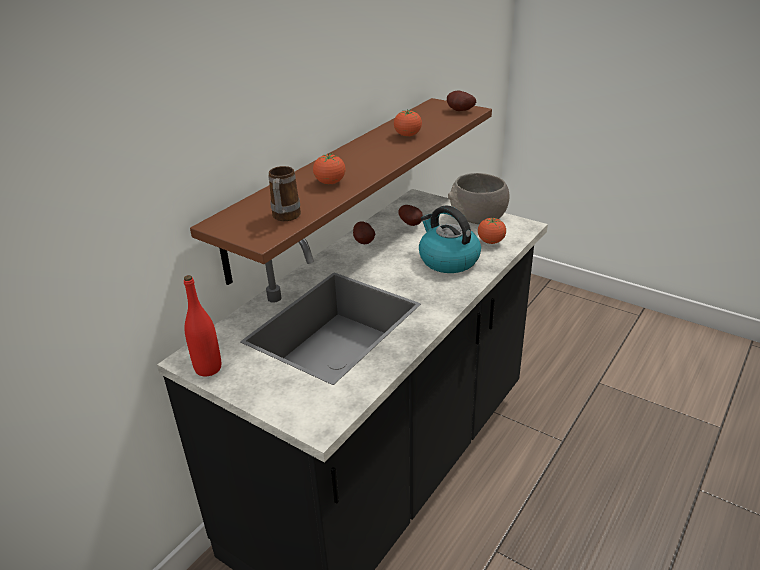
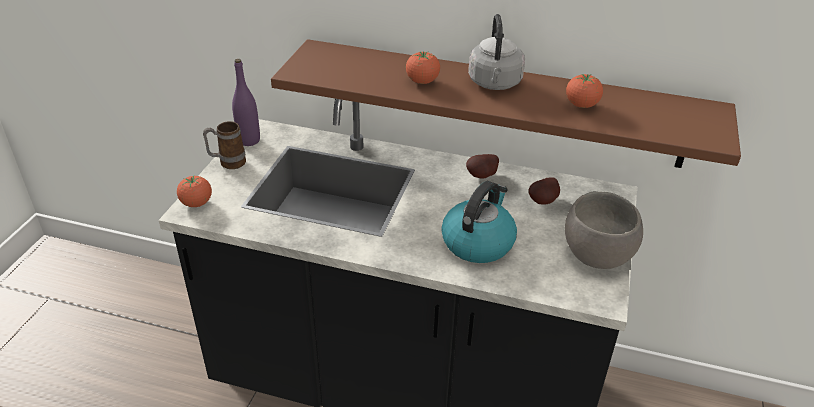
camera: 70 degrees right, 5 degrees up
red bottle [184,275,221,377] -> purple bottle [232,59,260,146]
mug [269,166,301,221] -> mug moved to [203,121,246,169]
potato [447,91,476,111] -> none
tomato [478,217,506,244] -> tomato moved to [177,176,212,207]
none -> grey kettle [468,14,525,90]

